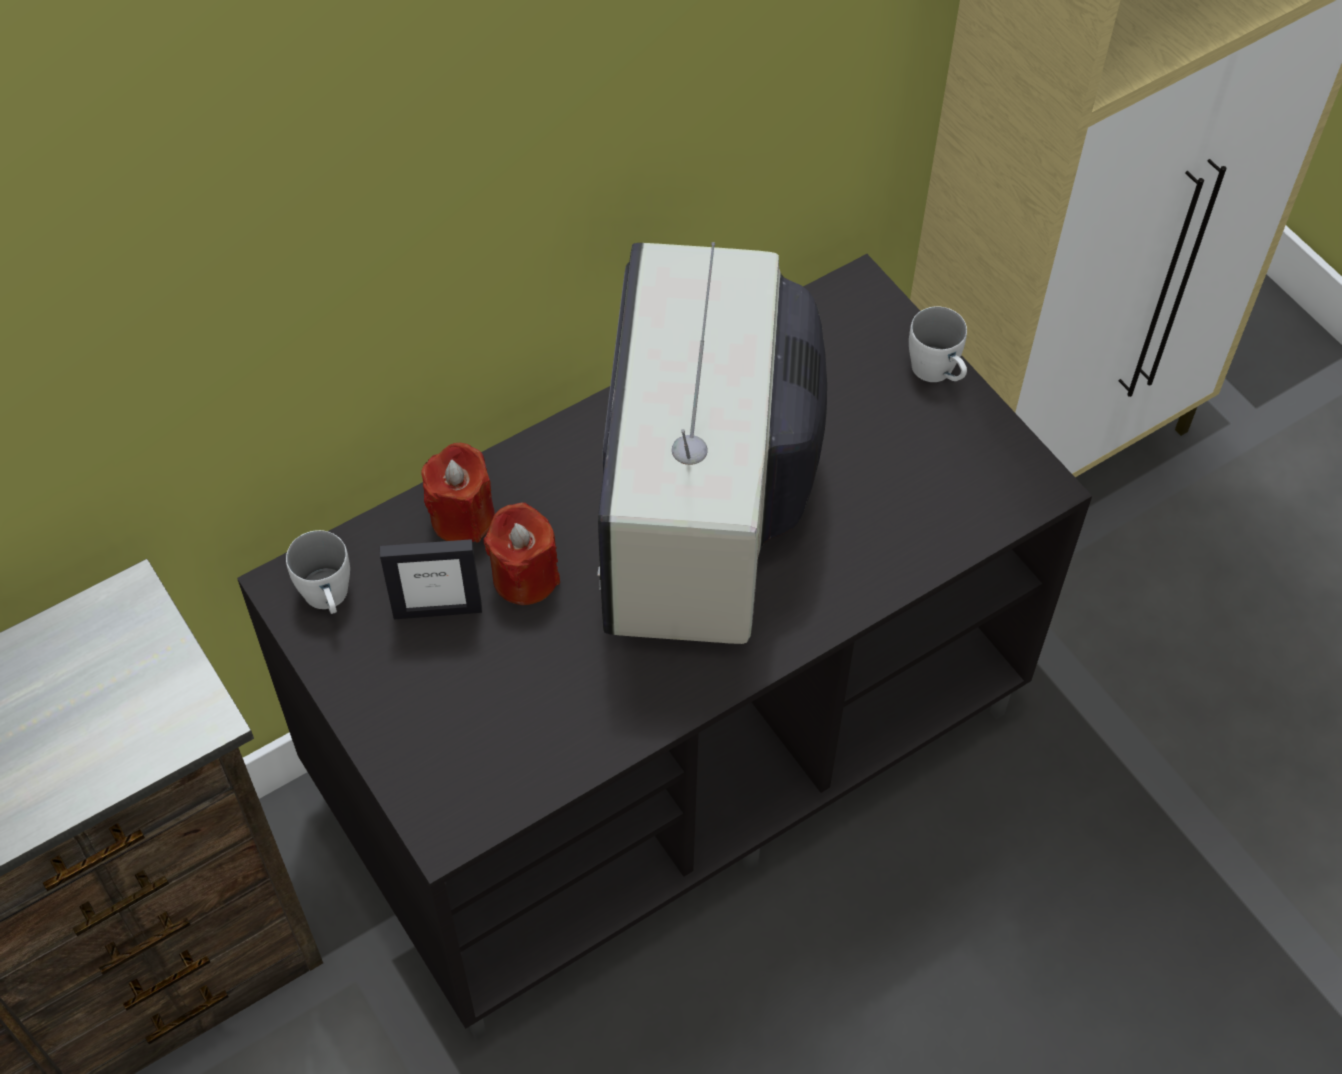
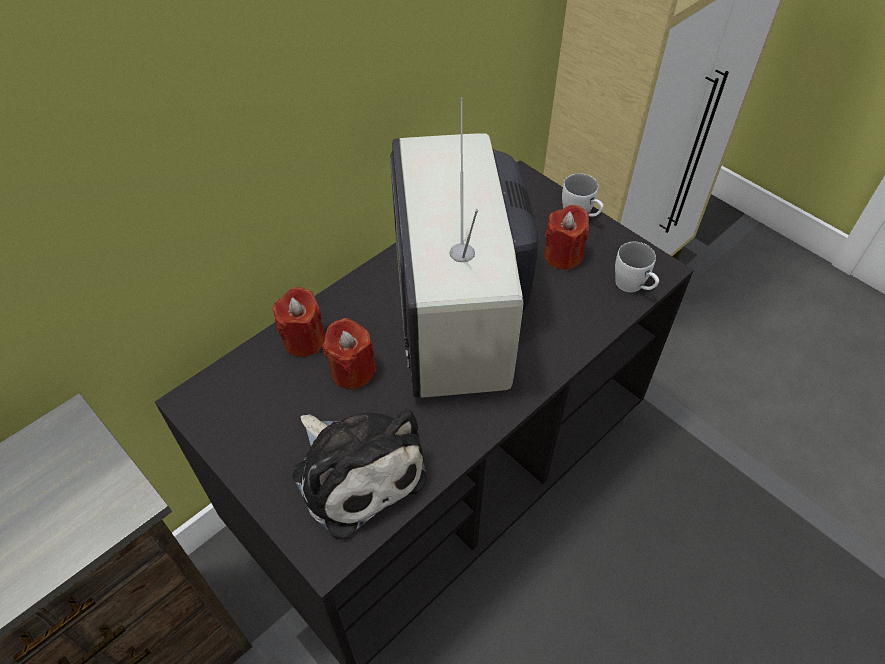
camera: 10 degrees left, 5 degrees down
white mug [286,530,350,614] -> white mug moved to [615,242,659,293]
picture frame [380,539,482,619] -> none
none -> plush toy [292,409,427,540]
none -> red candle [544,205,589,270]

